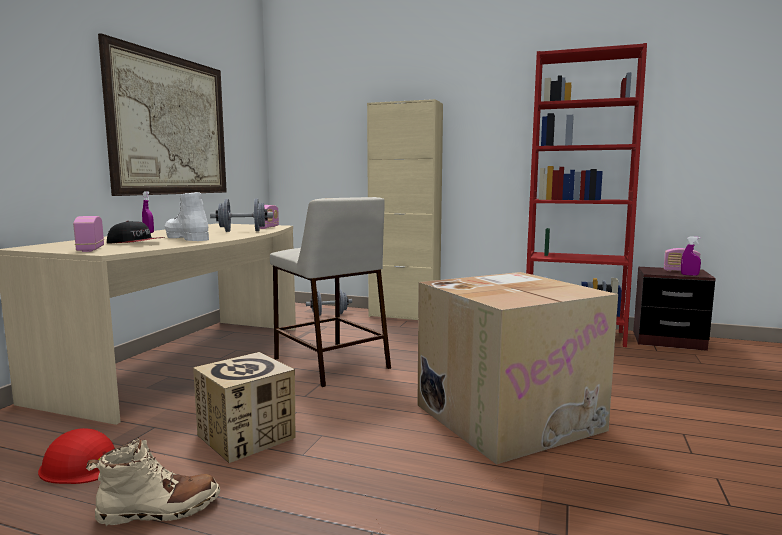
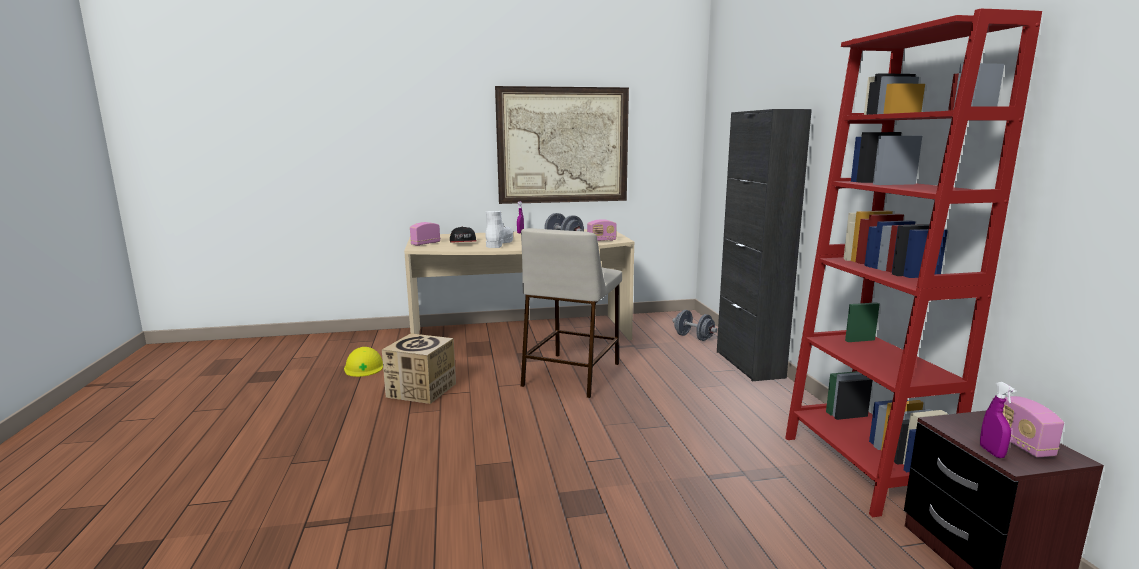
camera: 60 degrees right, 5 degrees up
red hard hat [38,428,115,484] -> yellow hard hat [344,347,383,377]
beige boot [86,438,220,526] -> none
beige cabinet [367,99,443,320] -> black cabinet [717,109,812,381]
cardboard box [417,272,618,465] -> none

